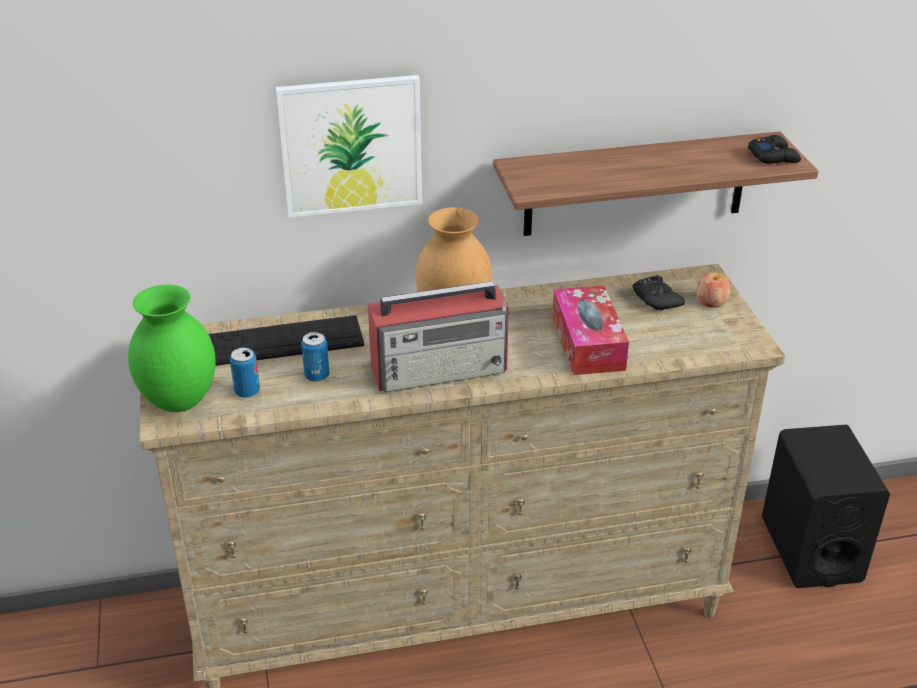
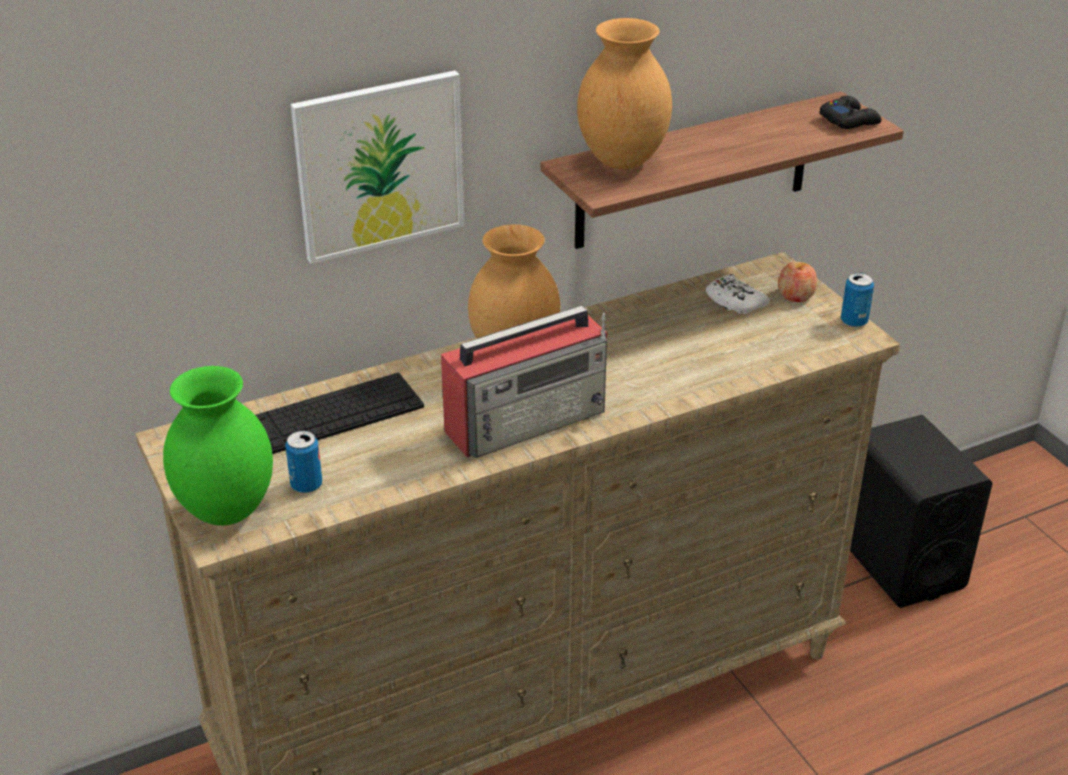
camera: 15 degrees left, 0 degrees up
can [301,332,329,382] -> can moved to [841,273,874,328]
tissue box [552,285,629,375] -> none
black game controller [633,275,685,311] -> white game controller [706,274,770,314]
none -> brown vase [577,18,672,169]

